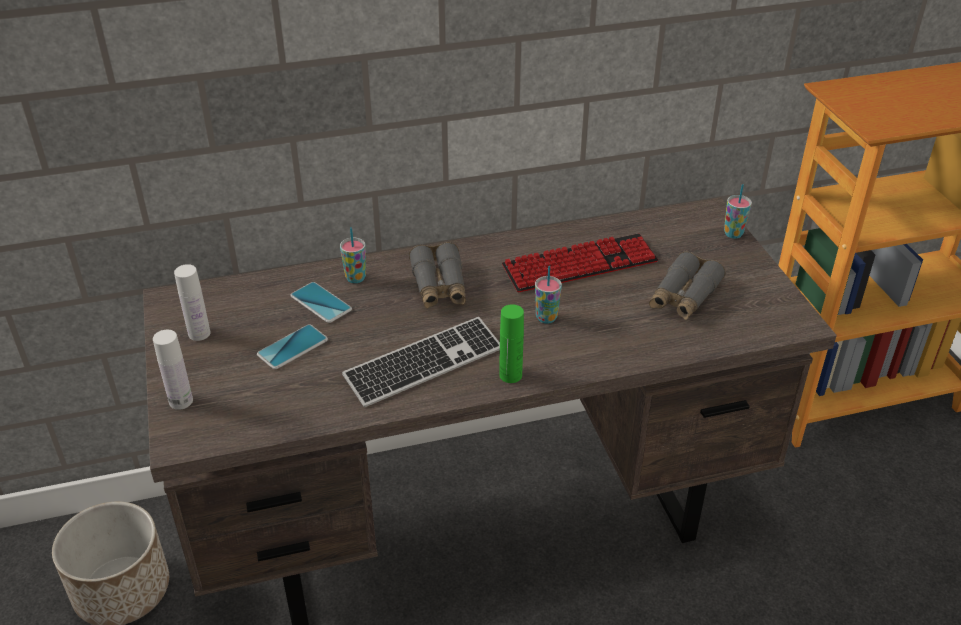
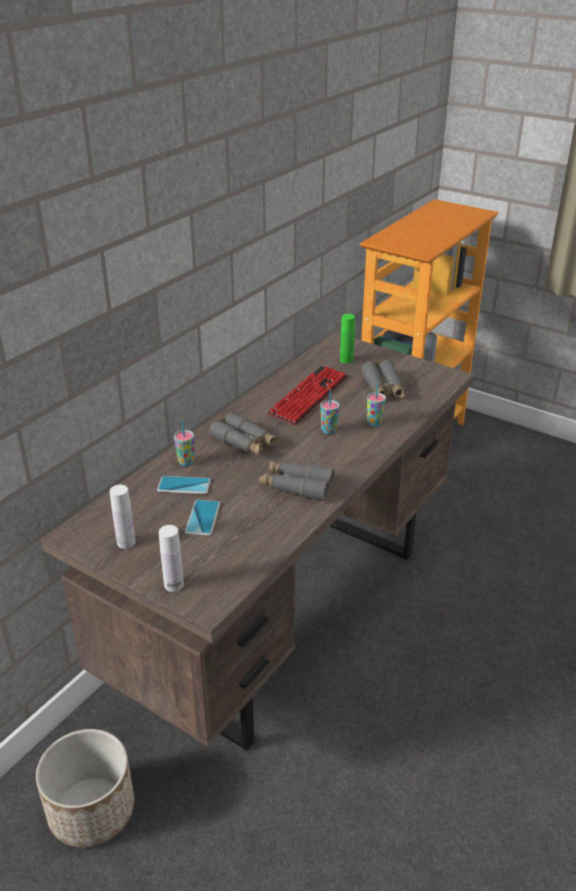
camera: 40 degrees left, 5 degrees down
keyboard [342,317,500,407] -> grey binoculars [259,461,334,501]
green bottle [499,304,524,383] -> green bottle moved to [340,314,355,363]
cup [724,184,752,239] -> cup moved to [367,384,386,426]

